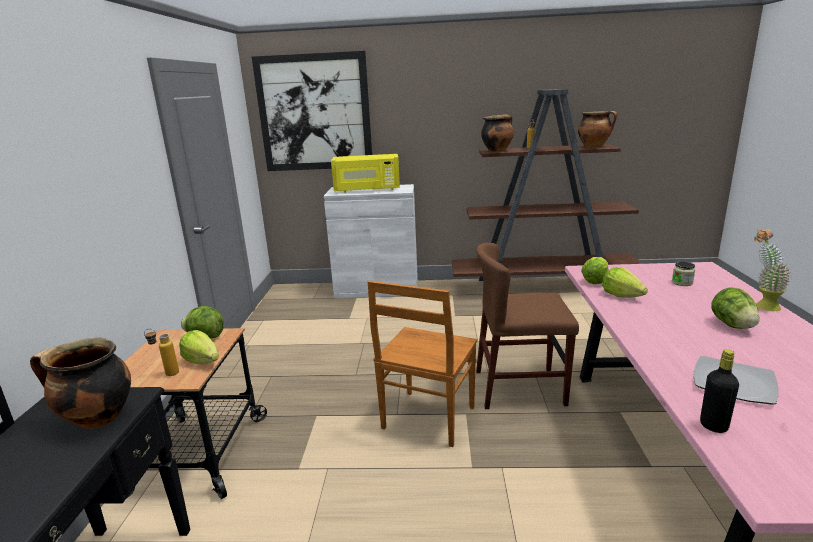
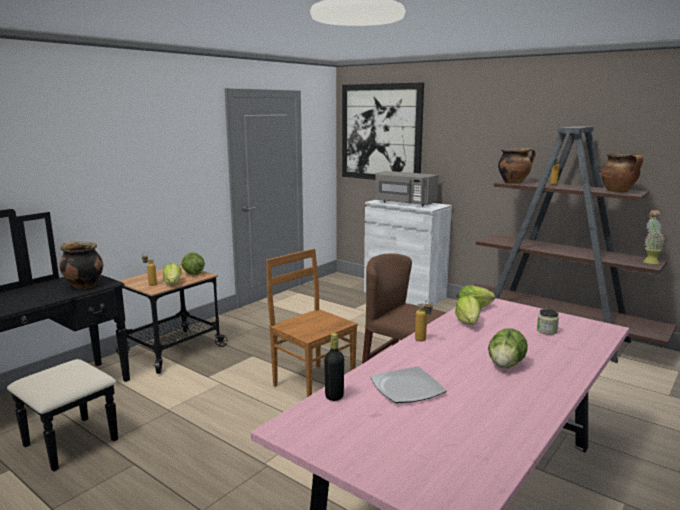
camera: 35 degrees right, 5 degrees down
yellow microwave [331,154,400,193] -> grey microwave [375,171,439,206]
brown chair [368,280,477,447] -> brown chair turned 75 degrees clockwise [266,248,358,397]
potted plant [754,229,791,311] -> potted plant moved to [643,210,665,264]
none -> bottle [415,300,433,341]

